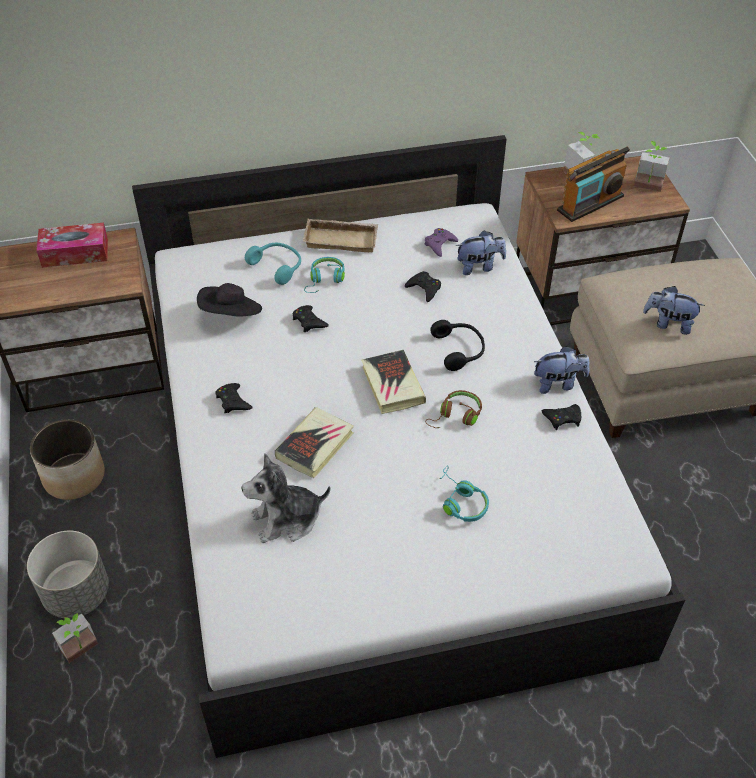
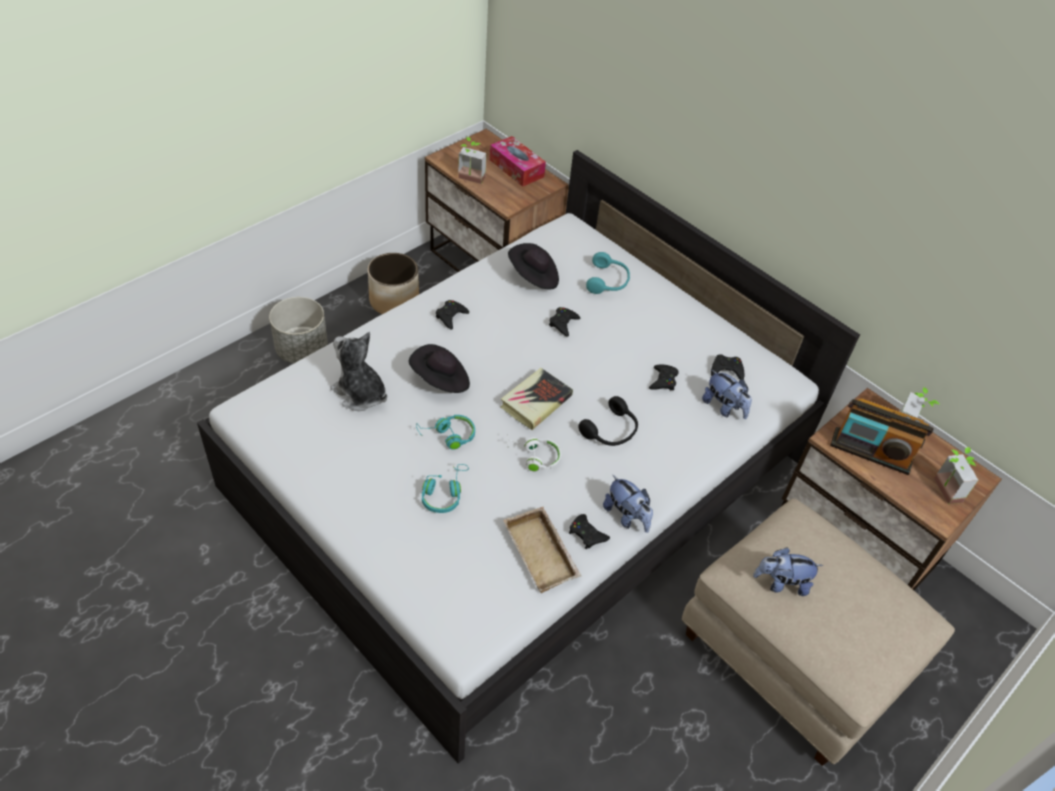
camera: 55 degrees right, 0 degrees up
potted plant [52,613,98,663] -> potted plant moved to [458,137,486,184]
book [275,407,354,478] -> black hat [409,344,470,393]
beige tray [303,219,378,252] -> beige tray moved to [503,506,582,593]
turquoise headphones [304,257,345,293] -> turquoise headphones moved to [416,415,475,450]
purple game controller [425,228,458,257] -> black game controller [711,354,744,380]
brown headphones [425,390,482,428] -> white headphones [507,434,561,472]
plush toy [643,286,705,335] -> plush toy turned 75 degrees counterclockwise [753,547,823,596]

